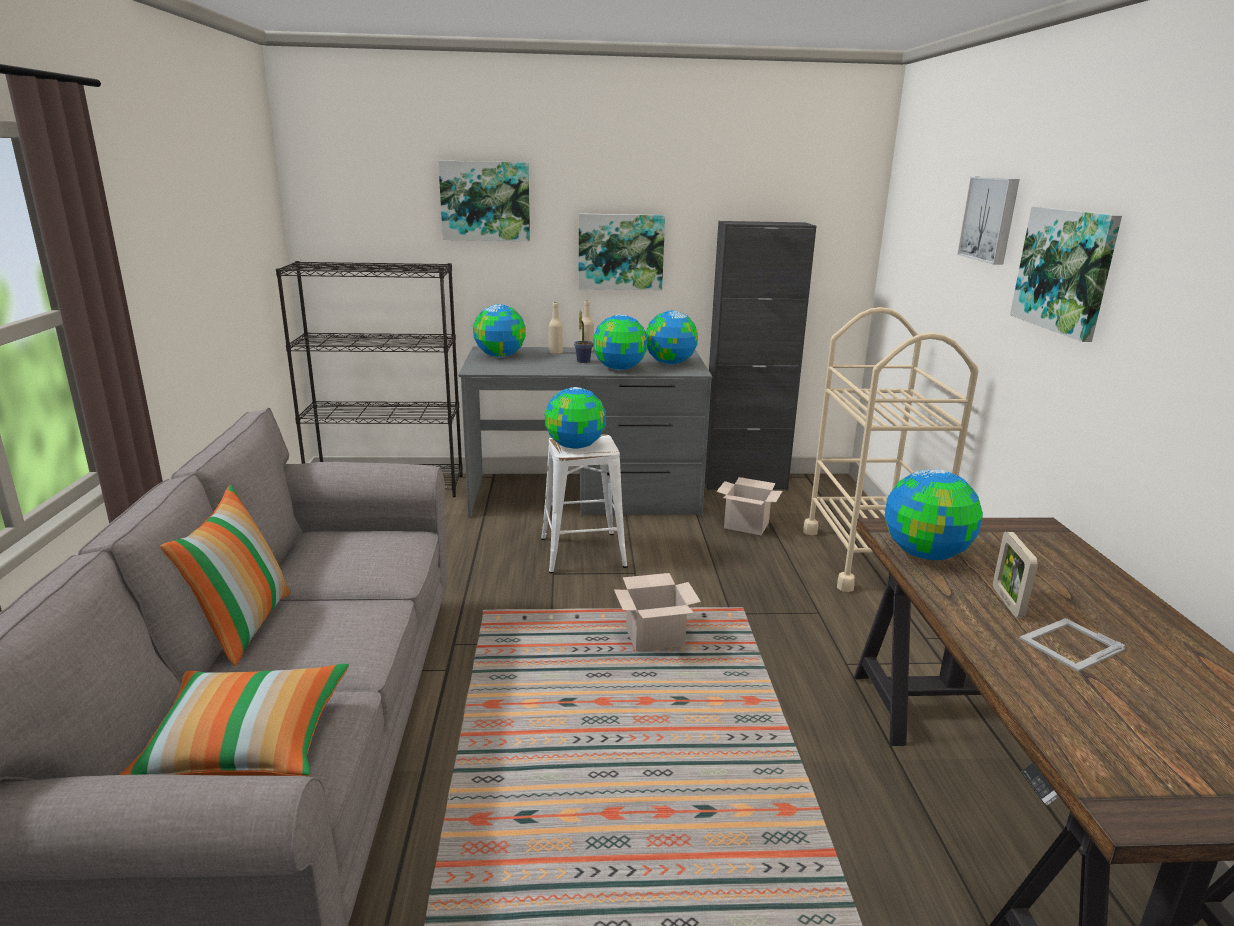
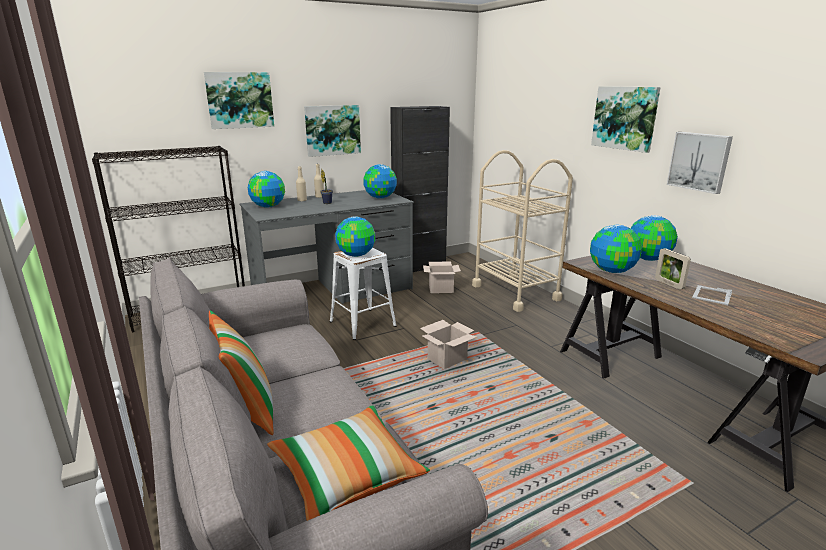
camera: 25 degrees left, 0 degrees up
globe [593,314,648,370] -> globe moved to [631,215,678,261]
picture [957,177,1020,265] -> picture moved to [667,132,733,194]

